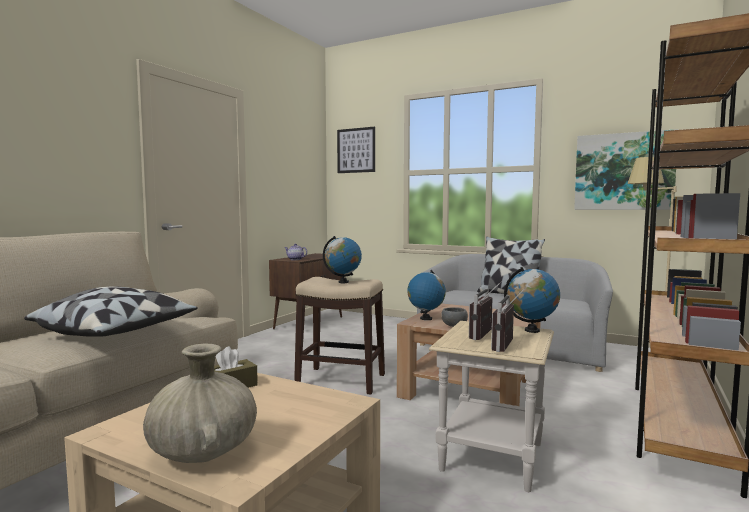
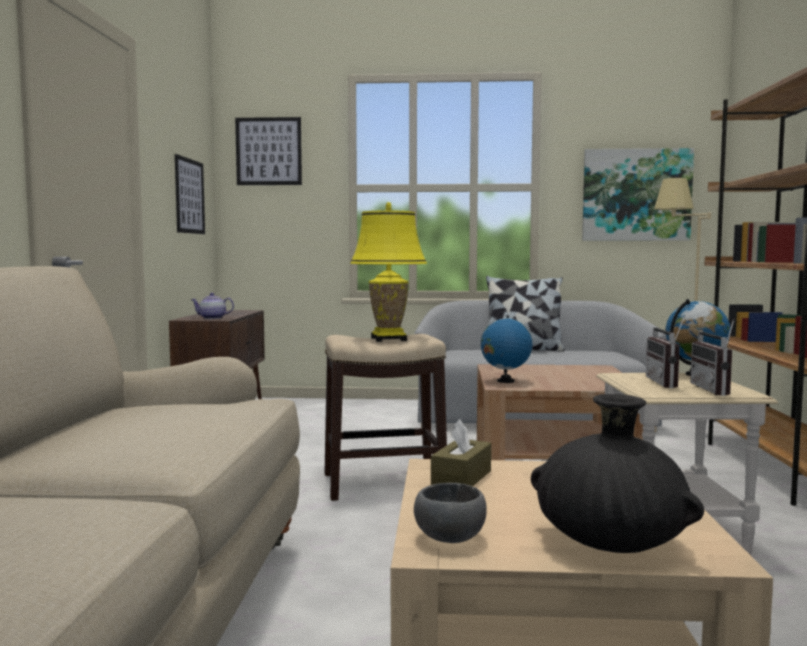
camera: 25 degrees left, 0 degrees up
pillow [24,286,198,337] -> none
beige vase [143,344,257,463] -> black vase [531,394,704,553]
globe [323,236,362,283] -> yellow table lamp [350,202,427,342]
grey bowl [441,307,468,327] -> grey bowl moved to [414,483,487,543]
none -> picture [175,154,205,234]

